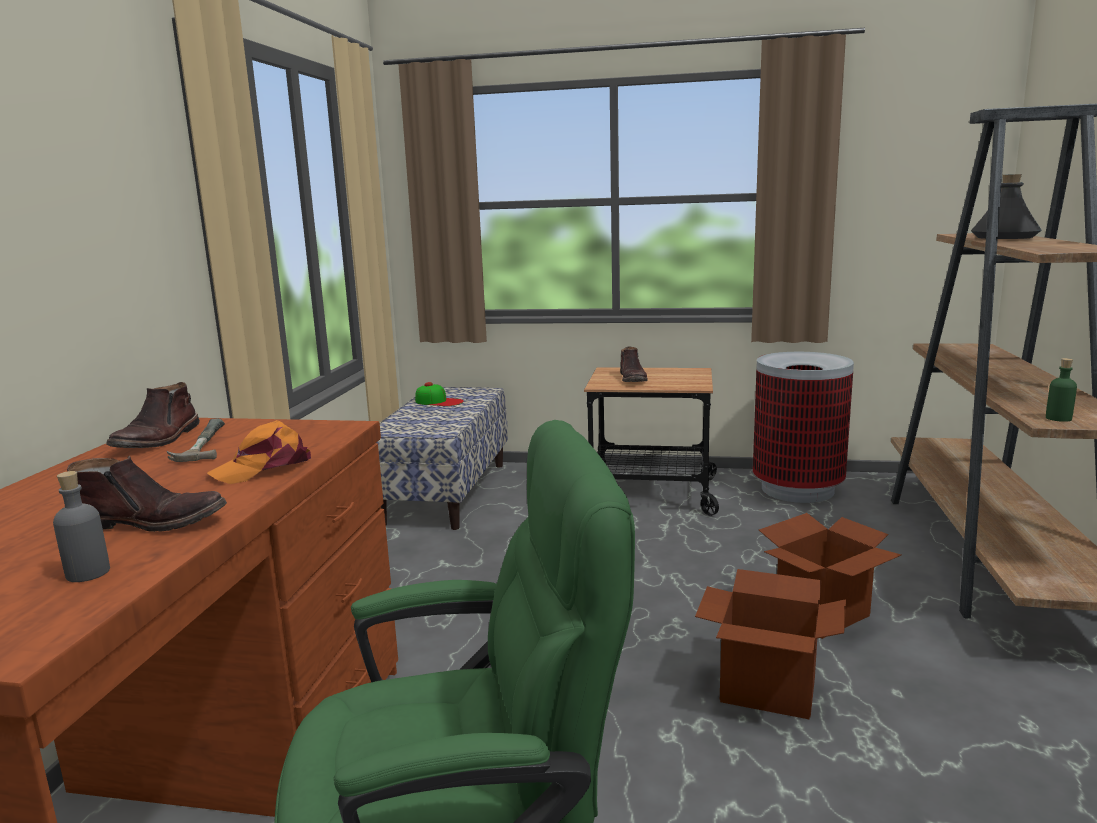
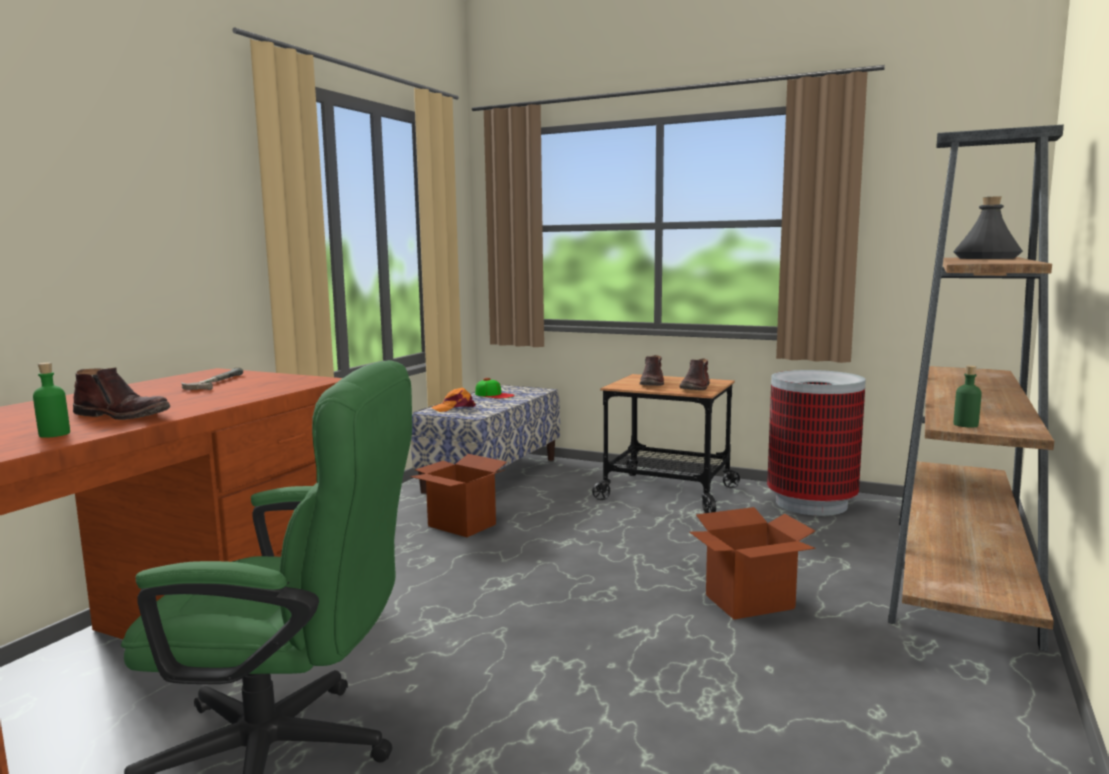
camera: 15 degrees right, 5 degrees down
grey bottle [53,471,110,582] -> green bottle [33,363,70,438]
brown boot [106,382,200,448] -> brown boot moved to [679,358,710,390]
orange cap [207,420,311,484] -> orange cap moved to [431,387,476,412]
cardboard box [695,569,846,719] -> cardboard box moved to [410,454,507,537]

